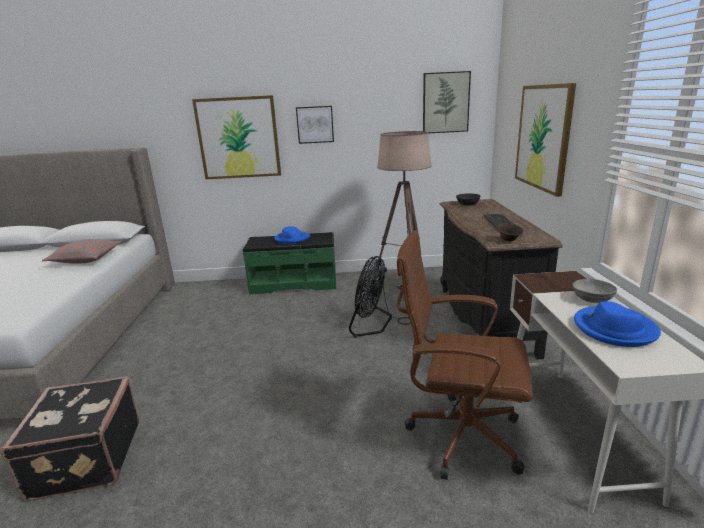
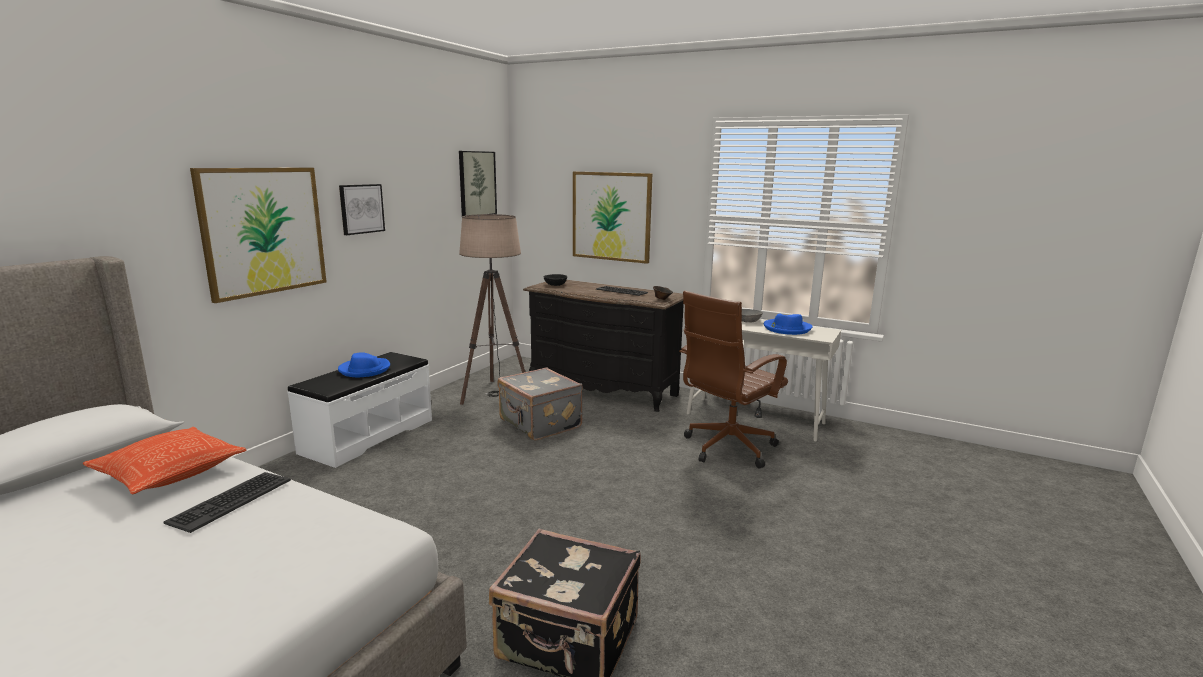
camera: 60 degrees left, 5 degrees down
grey pillow [42,239,121,263] -> orange pillow [83,427,246,494]
green bench [243,232,336,295] -> white bench [287,352,432,468]
black fan [349,256,411,338] -> grey suitcase [498,367,583,441]
none -> keyboard [164,472,291,533]

